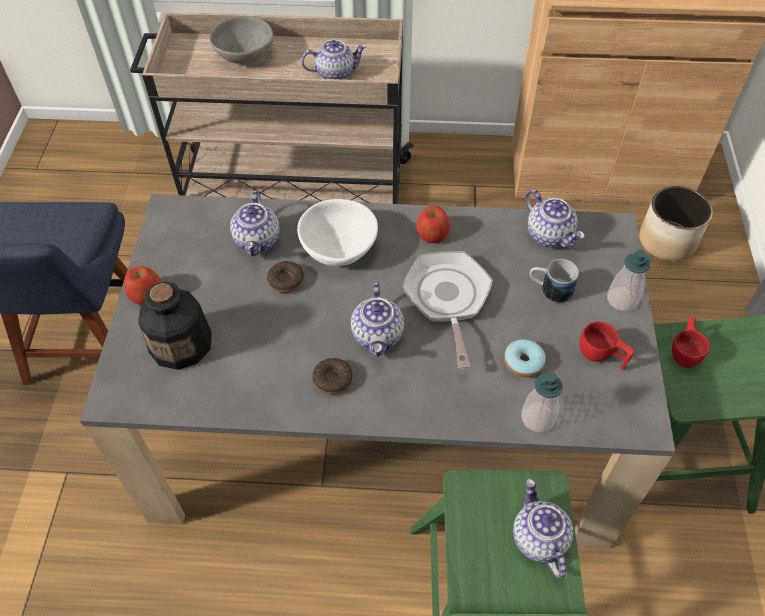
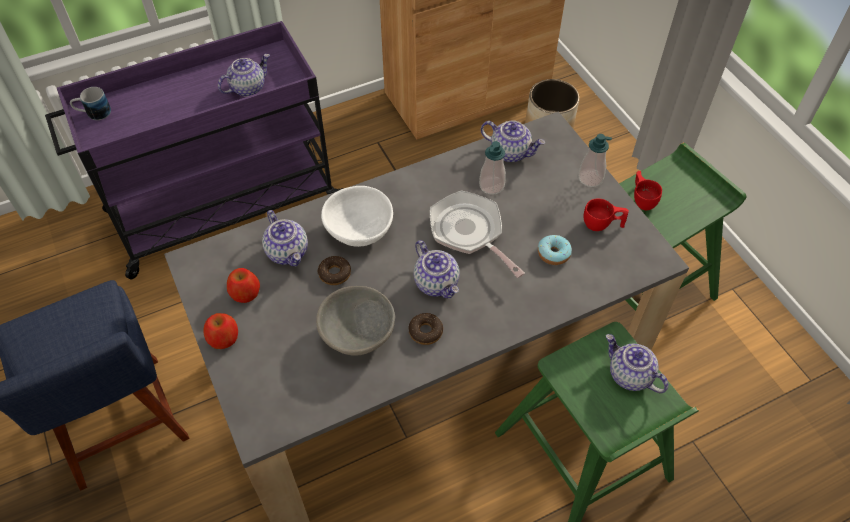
camera: 30 degrees left, 0 degrees up
beige cart [130,12,414,204] -> purple cart [45,21,344,280]
bottle [138,281,212,370] -> none
grey bowl [209,16,274,64] -> grey bowl moved to [316,286,395,356]
apple [416,206,450,243] -> apple moved to [227,268,260,303]
soap dispenser [521,372,563,433] -> soap dispenser moved to [479,141,506,194]
mug [530,259,579,303] -> mug moved to [70,87,111,120]

